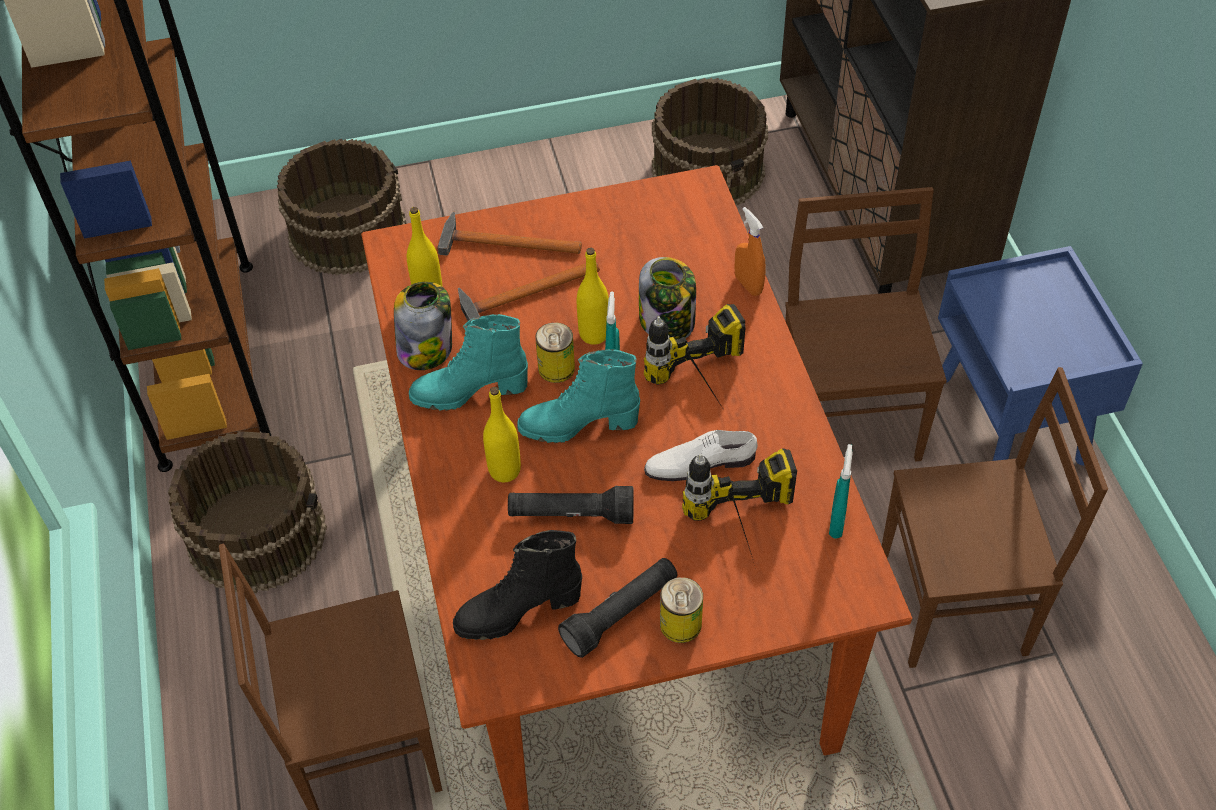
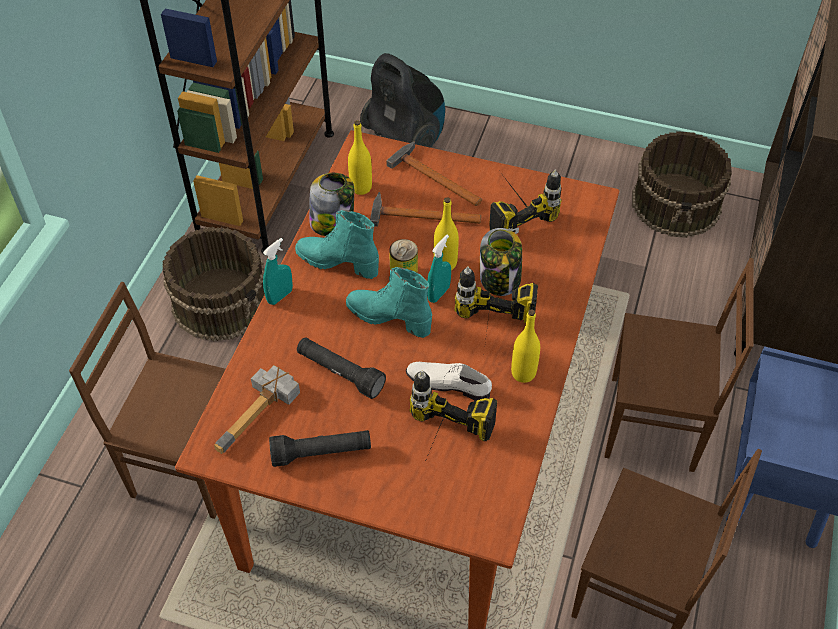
camera: 30 degrees right, 0 degrees up
brown bucket [277,139,406,276] -> vacuum cleaner [360,53,445,148]
black boot [453,530,582,640] -> hammer [214,365,300,454]
yellow bottle [483,387,521,482] -> yellow bottle moved to [511,309,540,383]
can [660,577,703,643] -> none
orange spray bottle [734,207,766,296] -> none
brown chair [785,187,947,461] -> brown chair turned 75 degrees clockwise [605,258,754,472]
turquoise spray bottle [829,444,852,539] -> turquoise spray bottle moved to [263,238,293,305]
none -> power drill [489,169,561,234]

